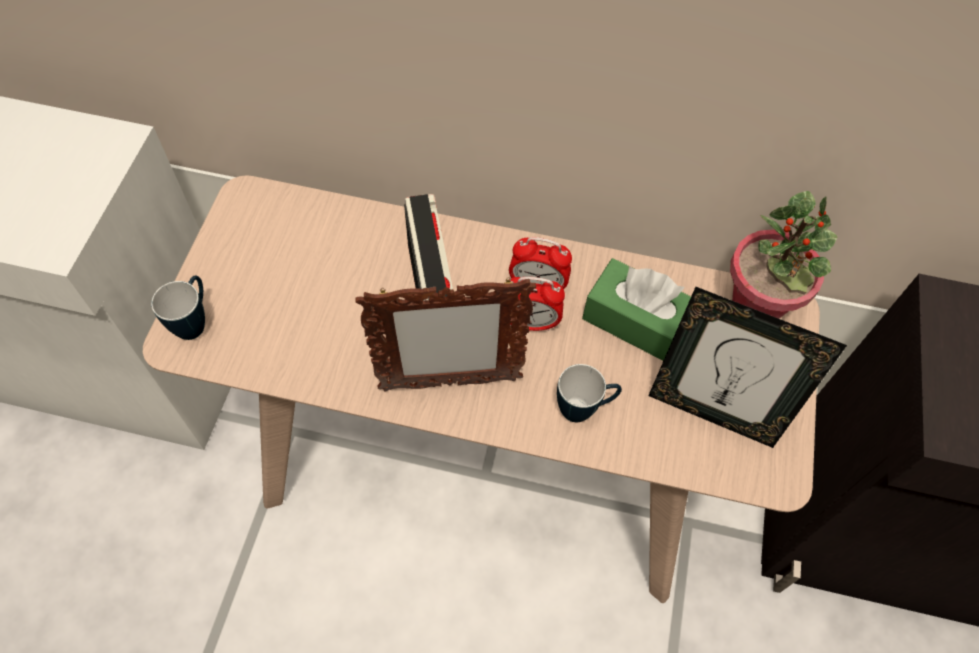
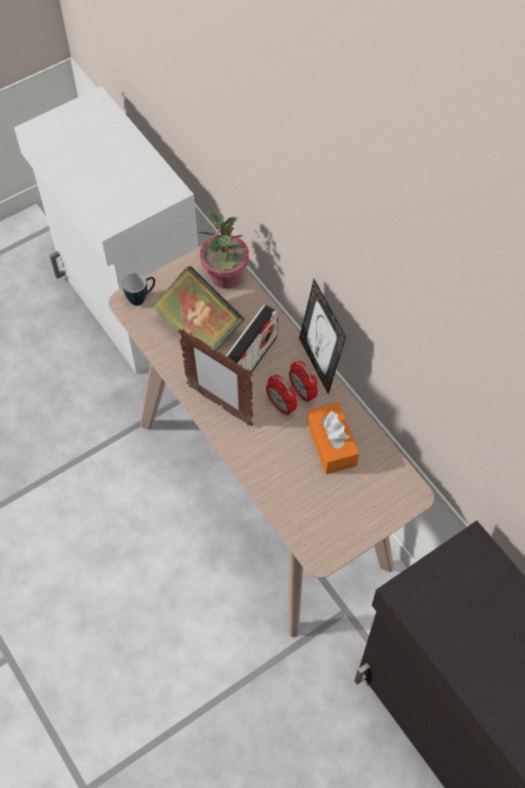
camera: 45 degrees right, 0 degrees up
mug [557,364,622,422] -> none
green tissue box [582,258,691,361] -> orange tissue box [307,402,359,474]
picture frame [648,287,847,448] -> picture frame moved to [299,279,346,394]
potted plant [730,191,838,319] -> potted plant moved to [197,211,249,289]
none -> book [152,266,245,351]

